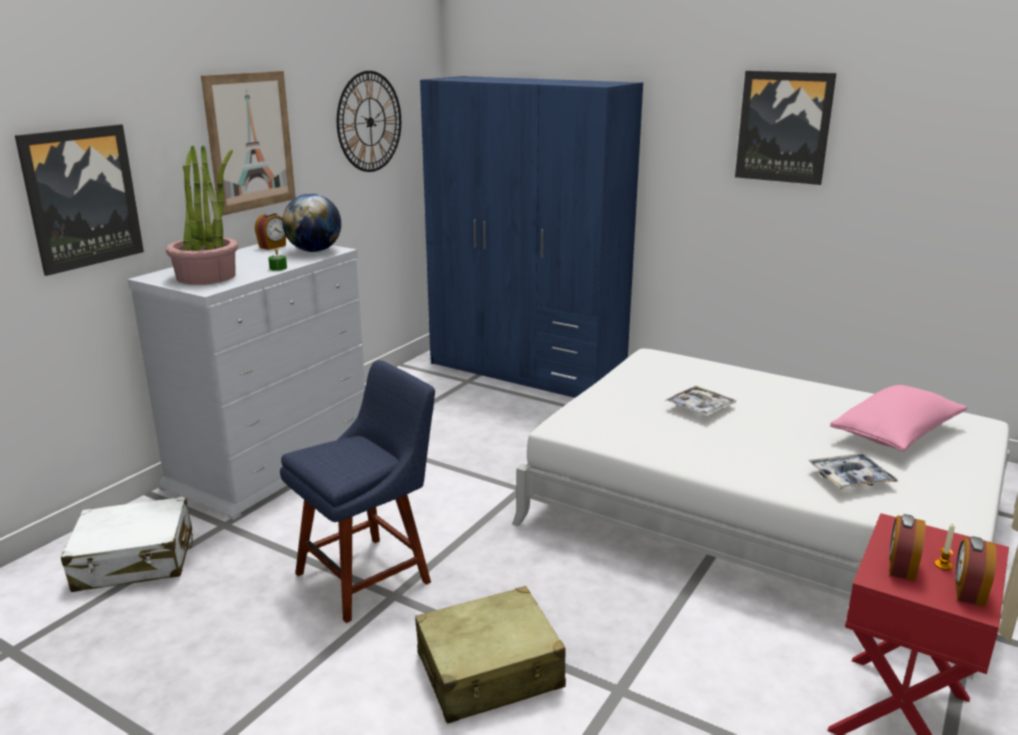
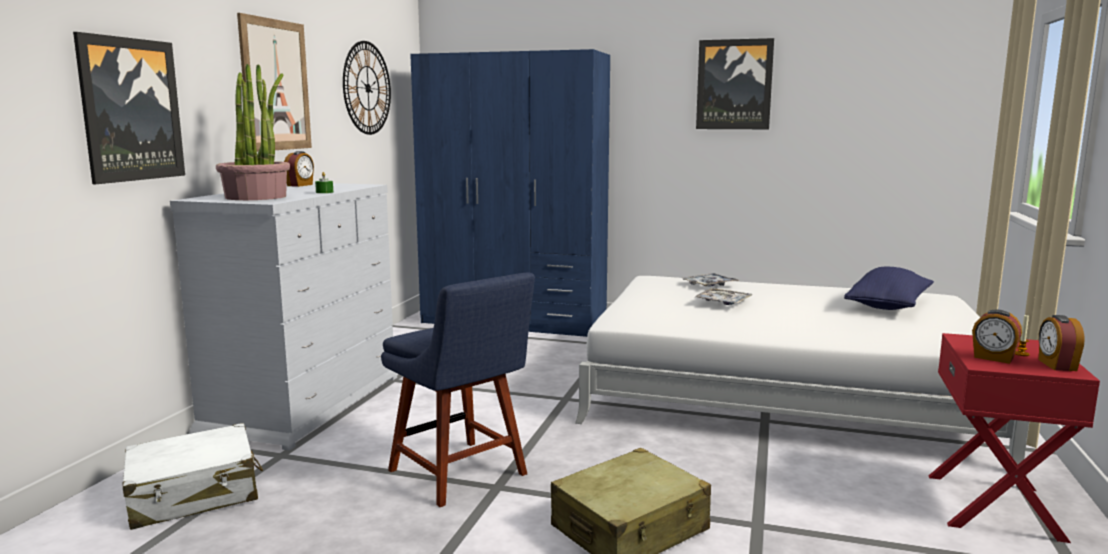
camera: 15 degrees left, 10 degrees down
blue chair [280,360,435,623] -> blue chair turned 105 degrees clockwise [381,273,535,507]
globe [282,193,341,252] -> none
tray [809,453,899,489] -> tray moved to [683,273,739,287]
pink pillow [830,385,967,451] -> blue pillow [844,267,934,310]
alarm clock [889,514,926,581] -> alarm clock turned 60 degrees counterclockwise [972,310,1022,364]

